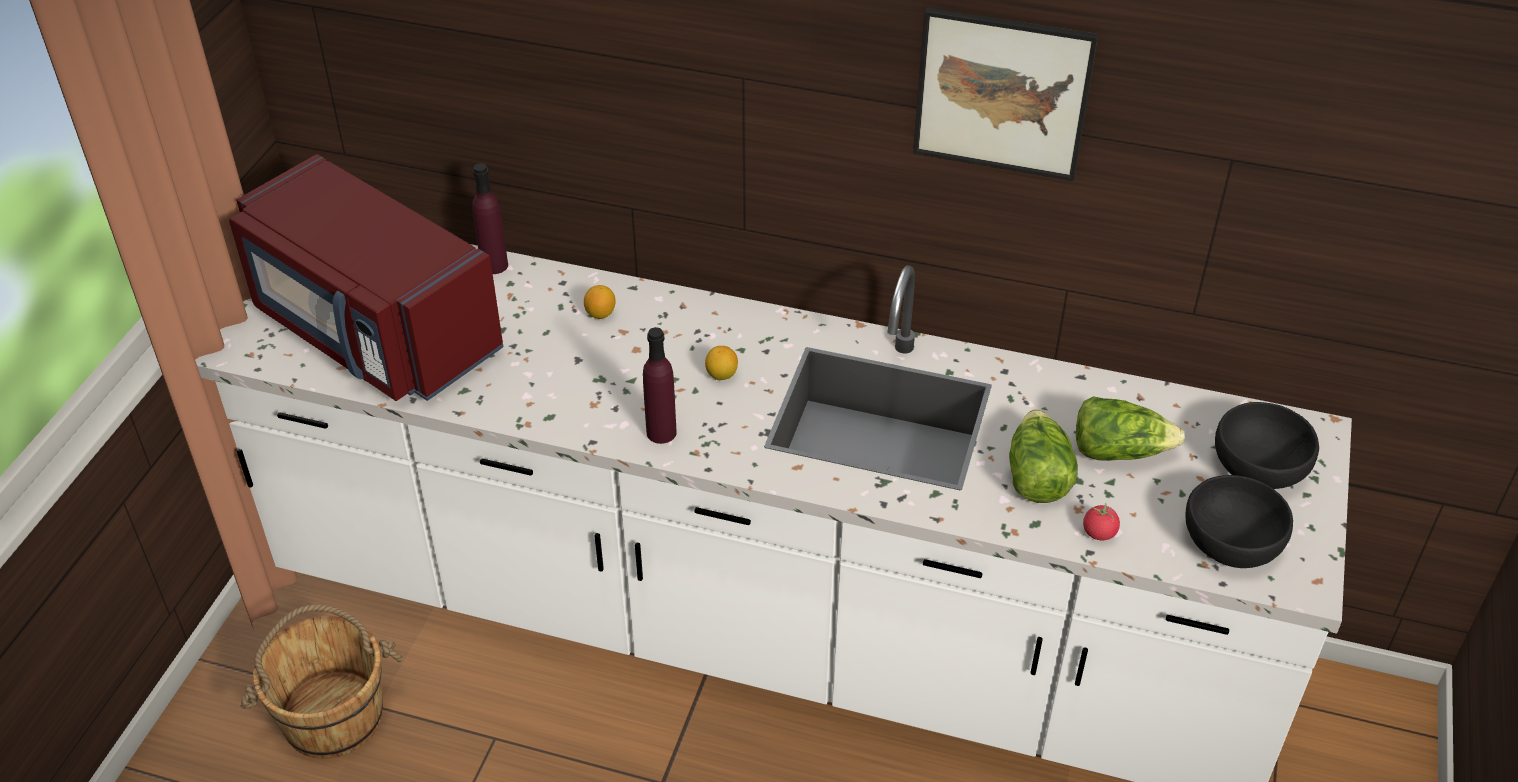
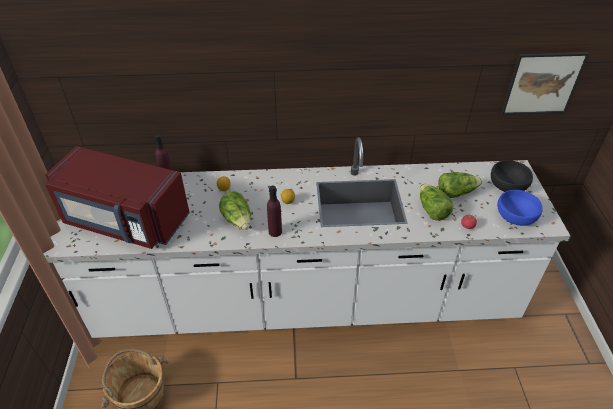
camera: 20 degrees left, 0 degrees up
picture [913,8,1099,181] -> picture moved to [501,52,589,115]
black bowl [1186,475,1293,568] -> blue bowl [497,190,543,226]
none -> lettuce [219,192,251,230]

